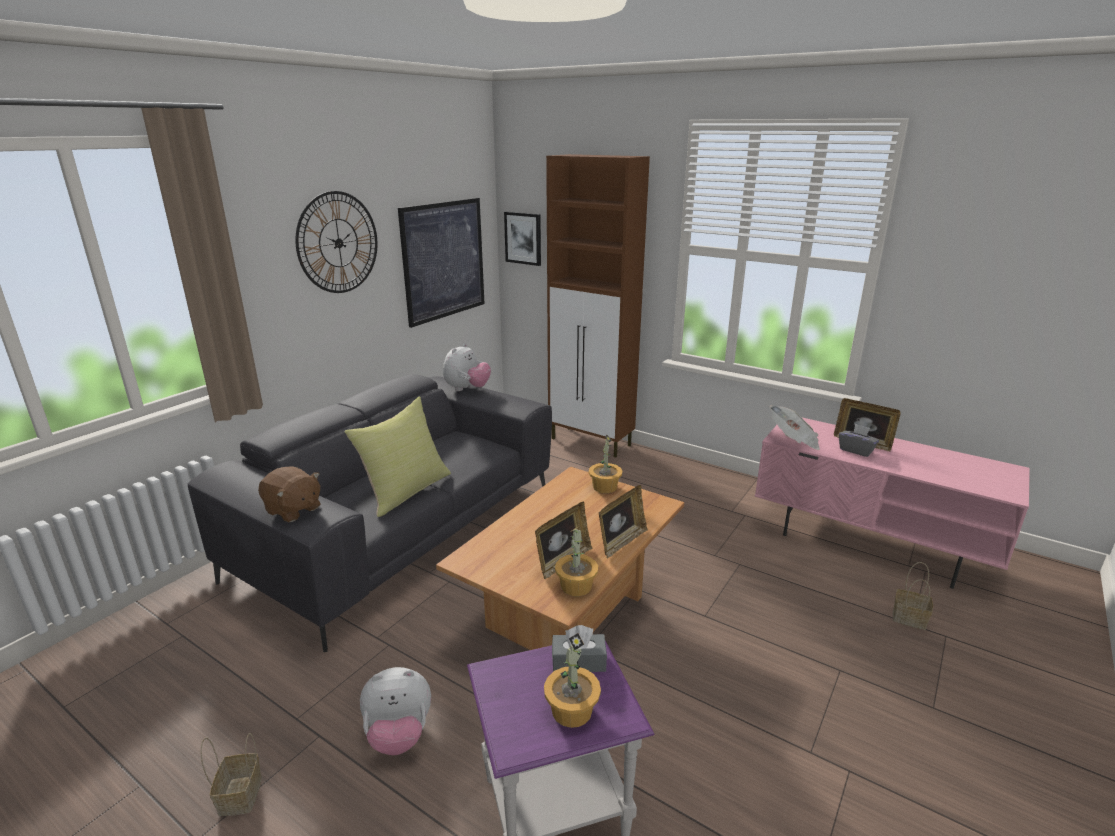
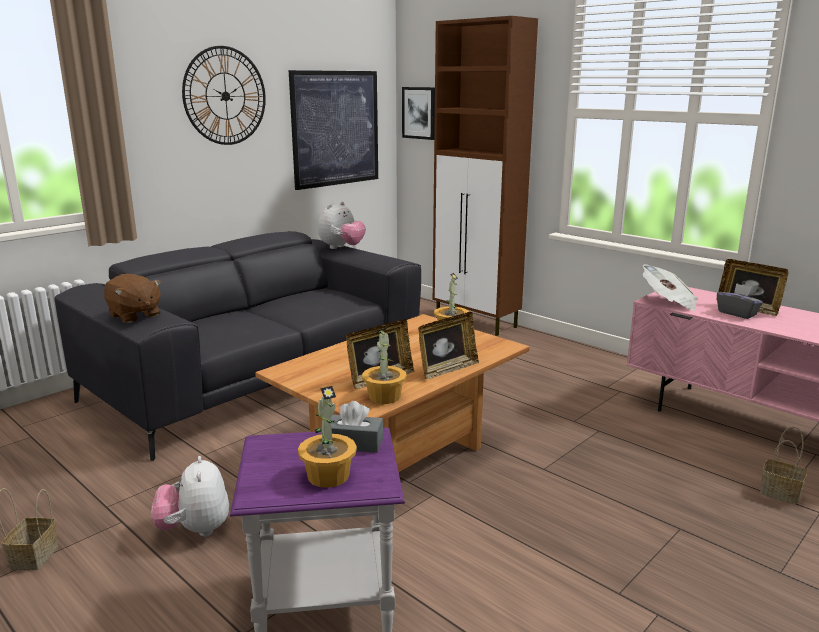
camera: 10 degrees right, 5 degrees down
yellow pillow [344,396,451,517] -> none
plush toy [360,667,431,755] -> plush toy turned 75 degrees clockwise [152,456,229,537]

